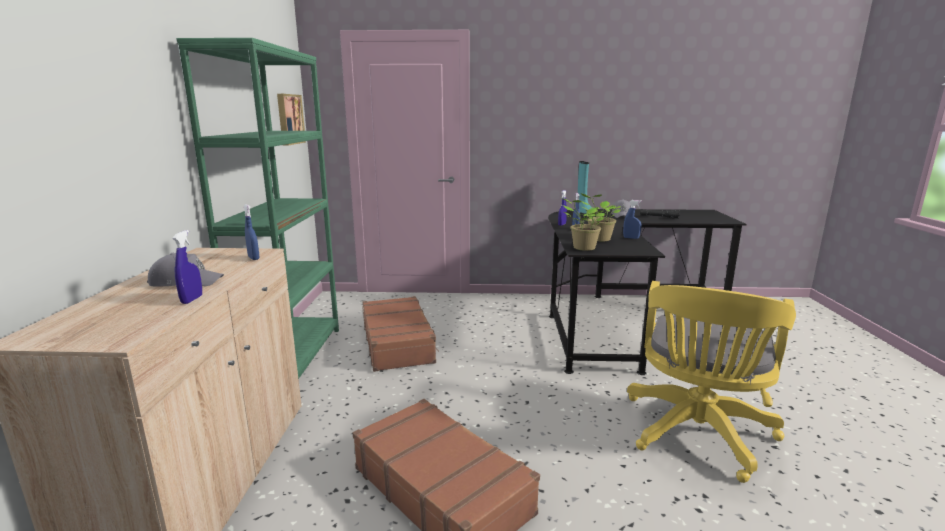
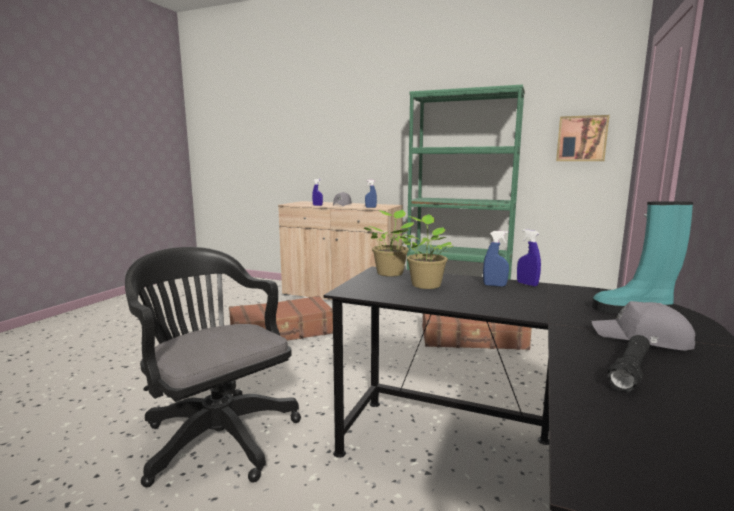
camera: 110 degrees right, 5 degrees down
blue spray bottle [623,200,642,239] -> none
yellow office chair [627,281,796,483] -> black office chair [125,247,301,487]

